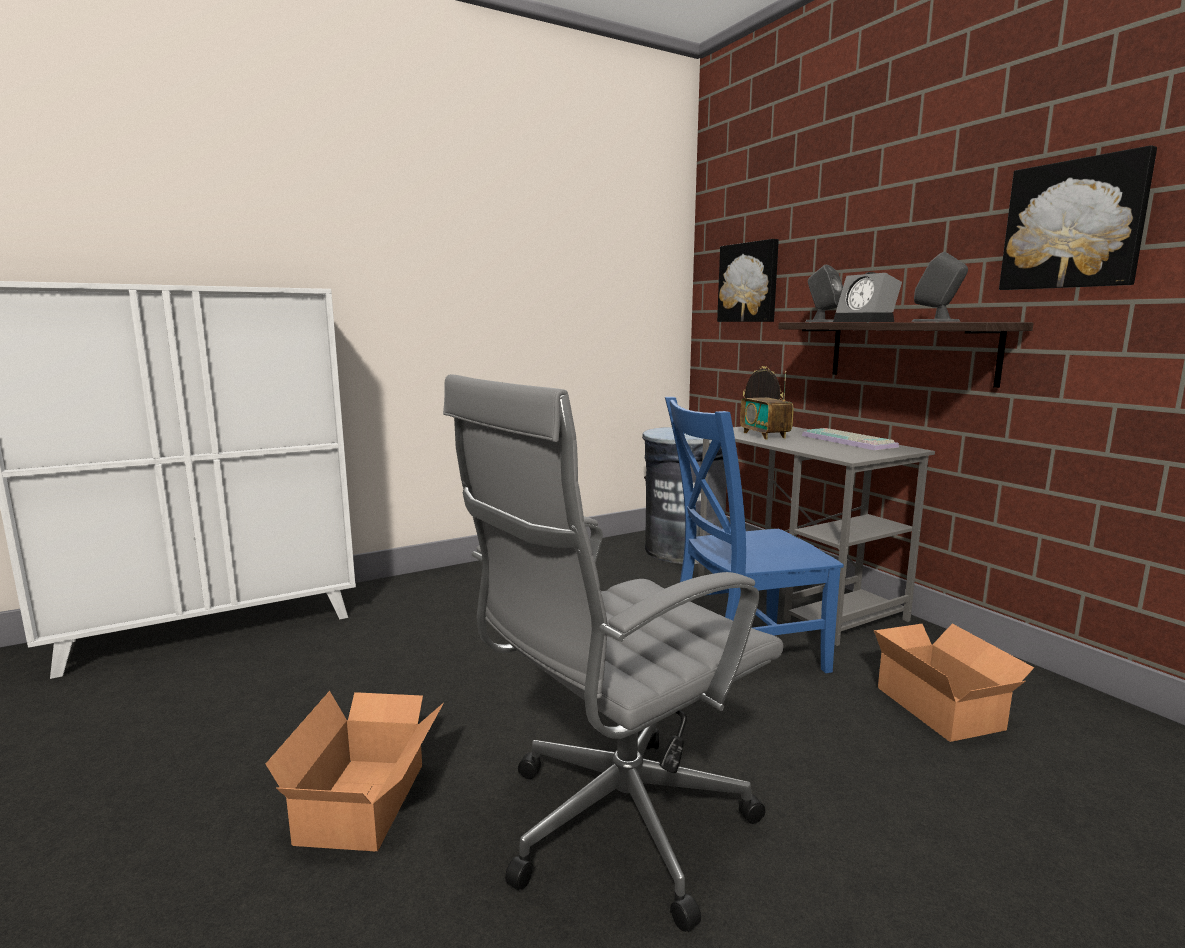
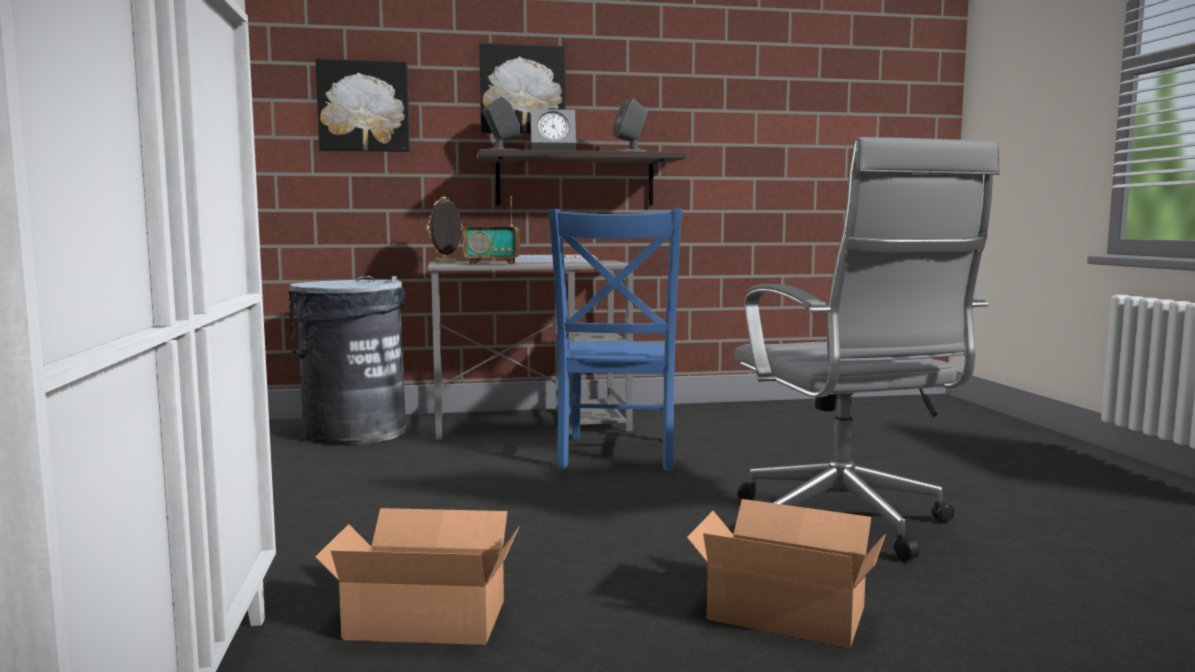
camera: 70 degrees left, 5 degrees down
cardboard box [874,624,1034,742] -> cardboard box moved to [315,508,519,645]
picture [999,145,1157,290] -> picture moved to [479,43,566,134]

